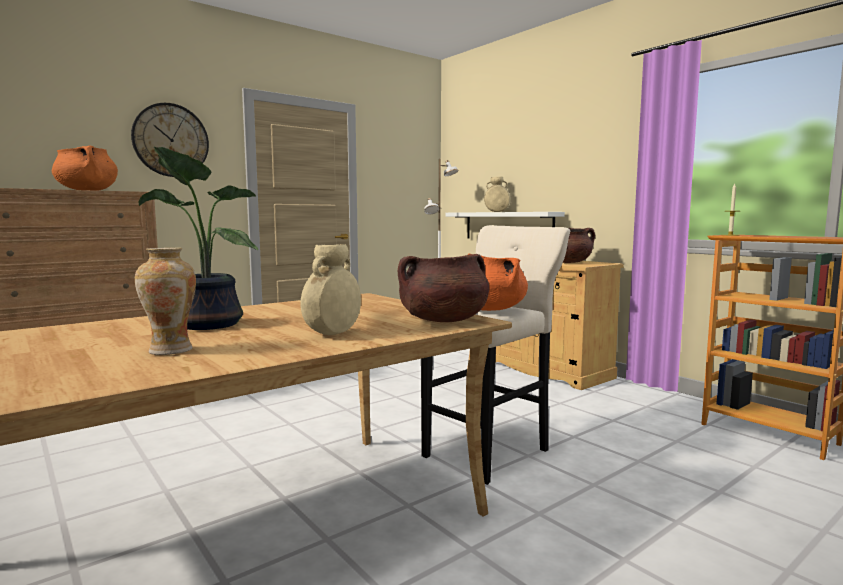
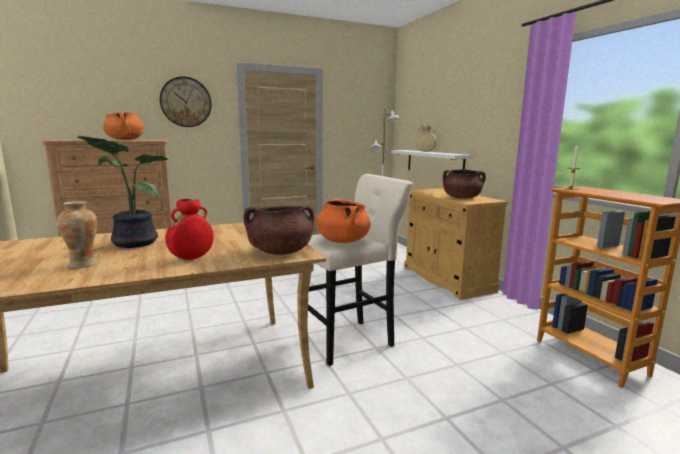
camera: 15 degrees right, 5 degrees up
beige vase [300,244,361,335] -> red vase [165,199,214,260]

